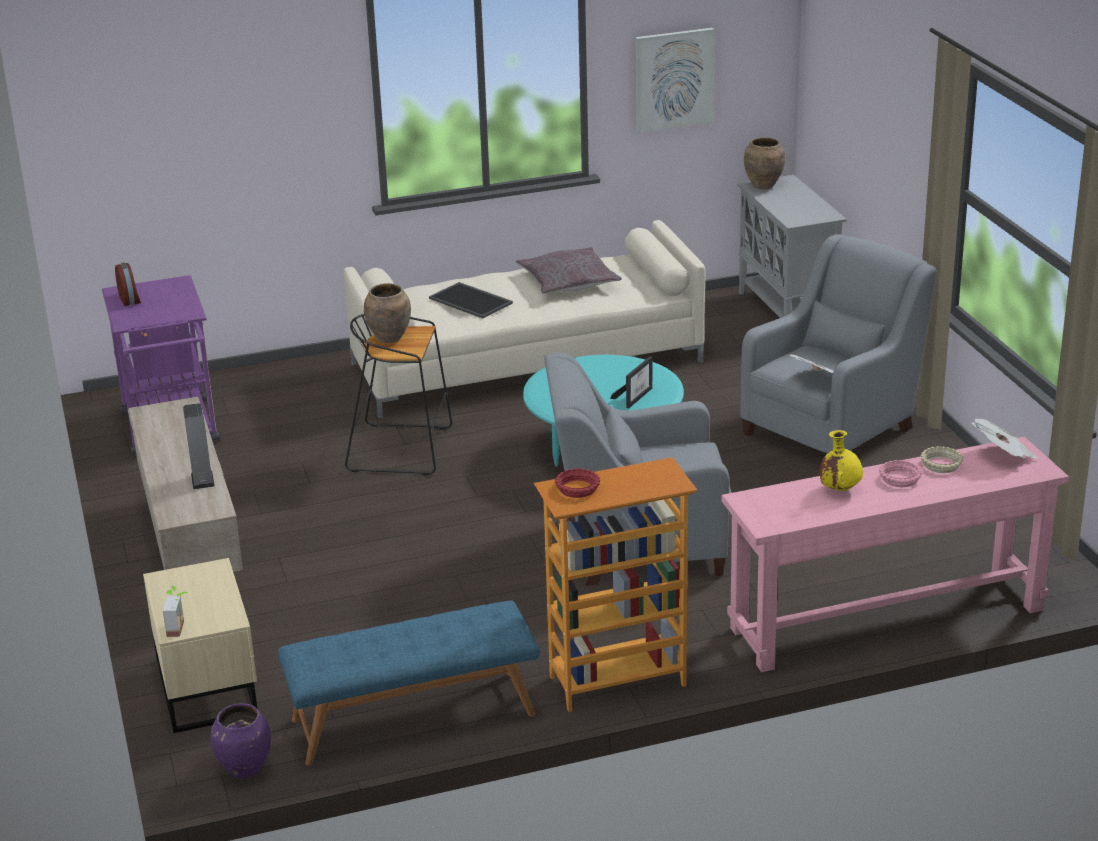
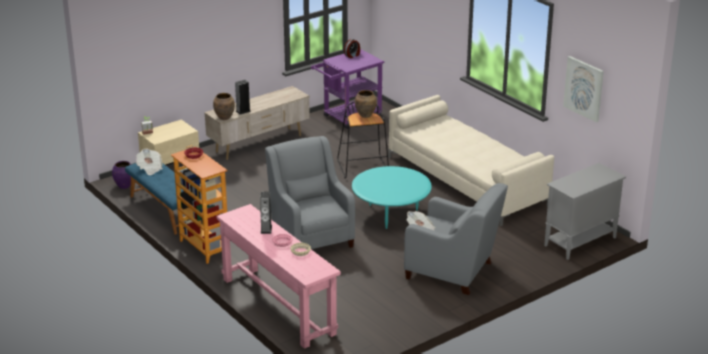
camera: 70 degrees right, 0 degrees up
tray [429,282,513,318] -> none
grey pillow [516,247,622,294] -> none
picture frame [610,356,652,408] -> none
brown vase [744,137,785,189] -> brown vase moved to [213,93,235,120]
yellow vase [820,430,863,491] -> speaker [260,192,272,234]
newspaper [972,419,1039,459] -> newspaper moved to [136,149,163,175]

